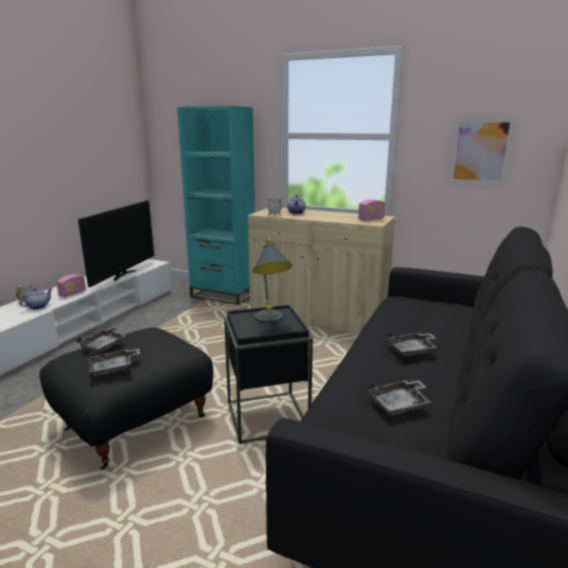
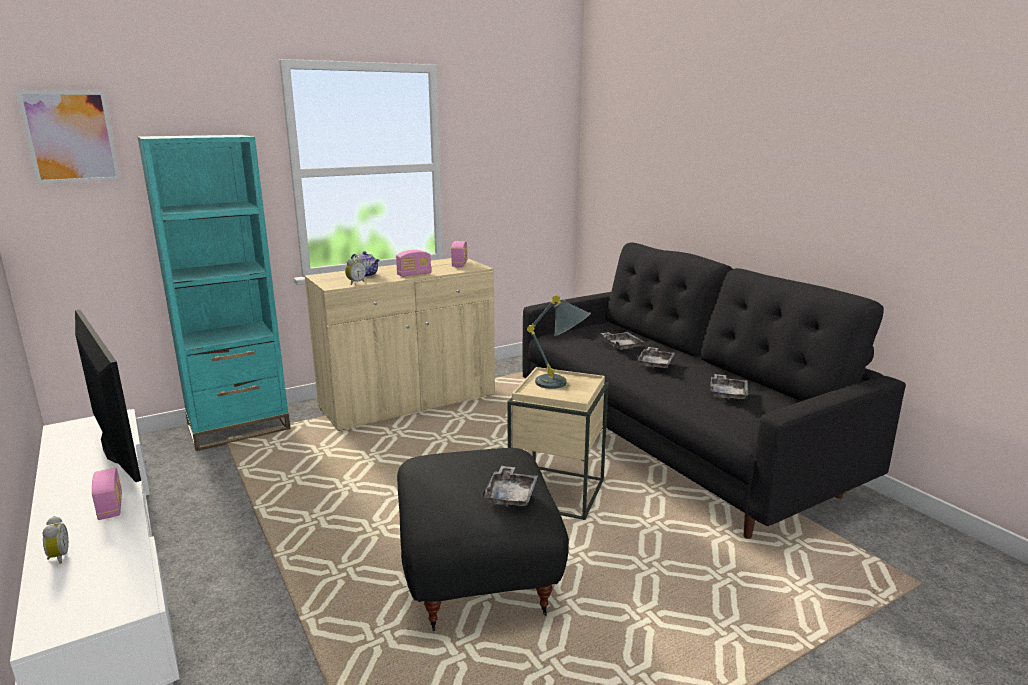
camera: 55 degrees left, 0 degrees up
teapot [19,288,52,309] -> none
grey tray [76,326,127,353] -> grey tray moved to [601,332,644,350]
black side table [224,305,313,444] -> beige side table [508,367,609,520]
picture [450,119,514,184] -> picture moved to [16,90,121,184]
none -> radio [396,250,431,277]

